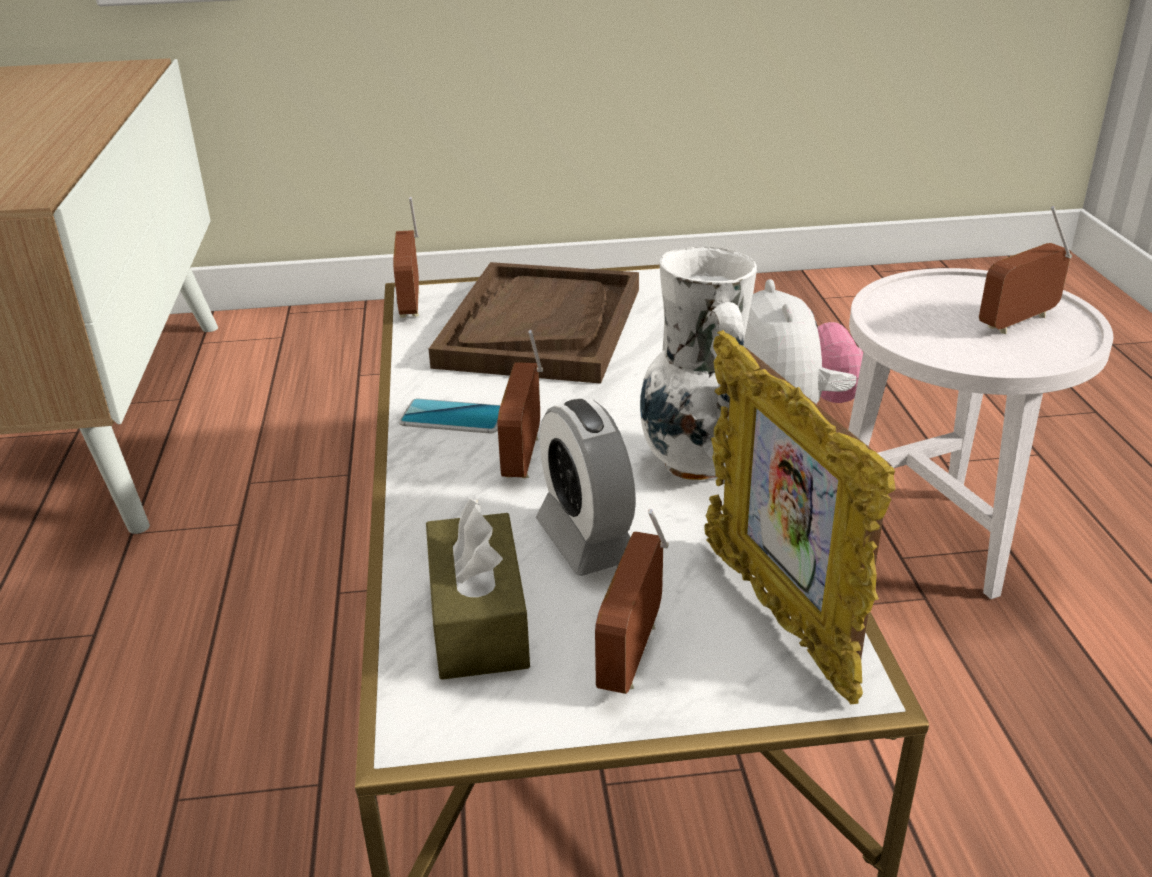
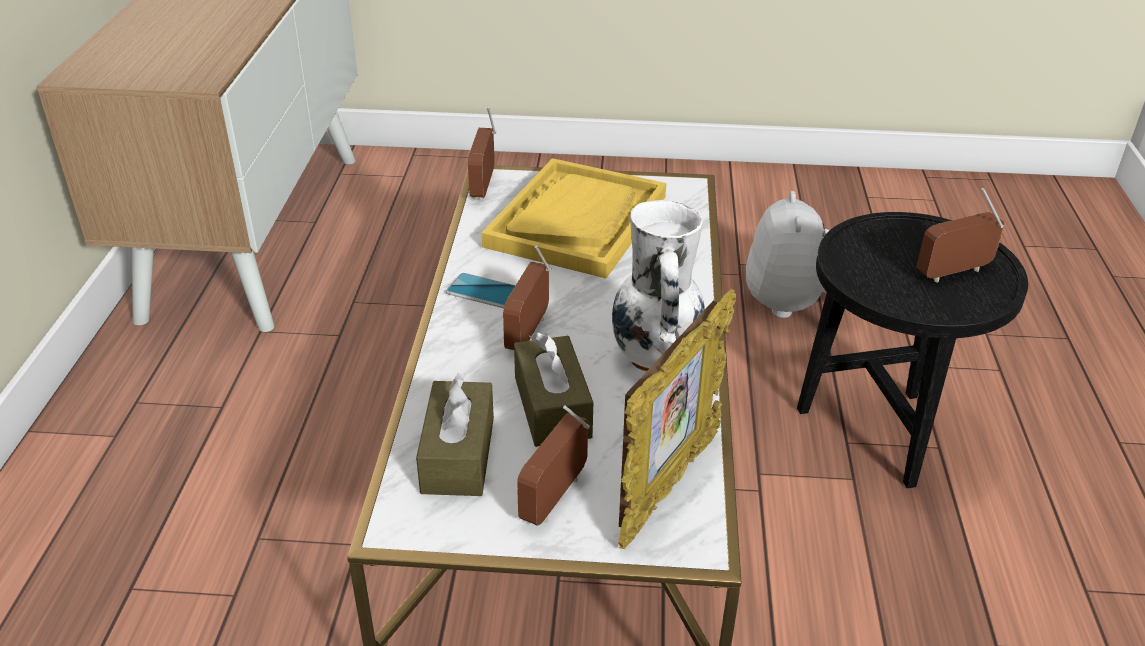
camera: 10 degrees right, 5 degrees up
brown tray [429,262,639,384] -> yellow tray [481,158,666,278]
alarm clock [536,398,636,576] -> brown tissue box [514,332,593,447]
picture frame [704,330,895,704] -> picture frame turned 135 degrees counterclockwise [618,289,736,549]
white side table [848,268,1113,599] -> black side table [797,212,1028,488]

